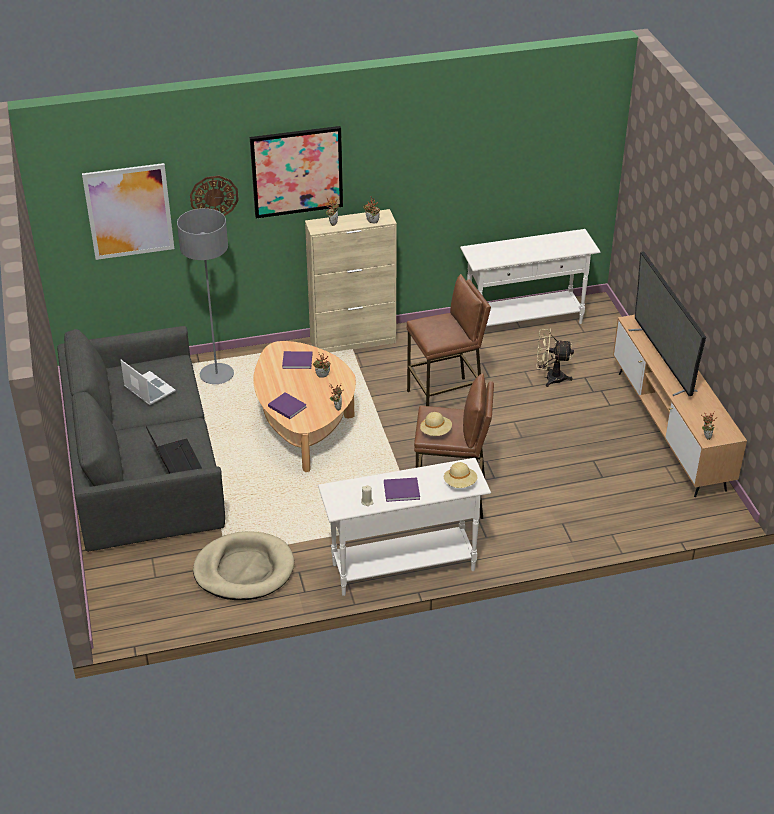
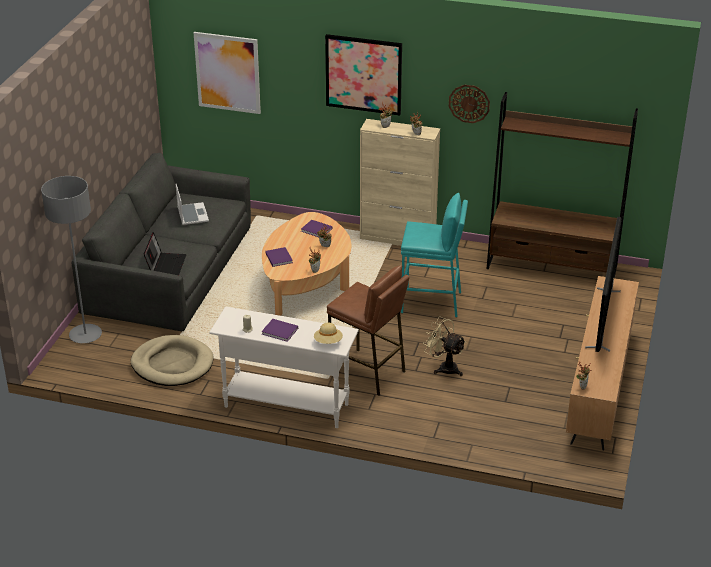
camera: 30 degrees right, 5 degrees down
grey floor lamp [177,208,234,384] -> grey floor lamp moved to [41,176,102,343]
wall clock [190,176,239,216] -> wall clock moved to [449,85,490,123]
brown stool [406,274,491,406] -> turquoise stool [401,193,468,317]
beige hat [420,412,452,436] -> none
white console table [460,229,601,326] -> brown bookcase [487,92,638,278]
beige fan [536,328,574,387] -> beige fan moved to [423,317,466,376]

